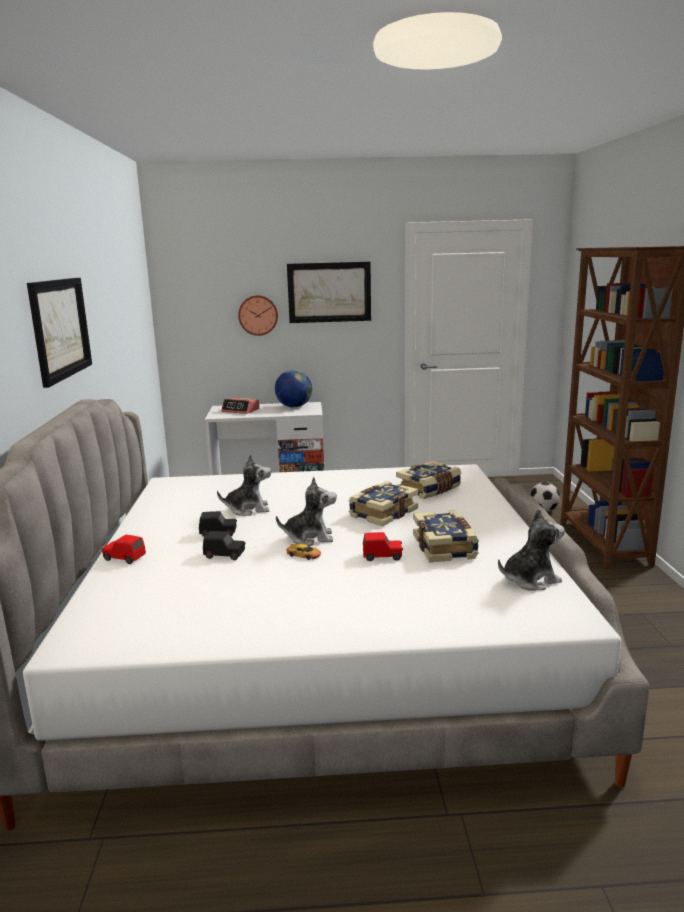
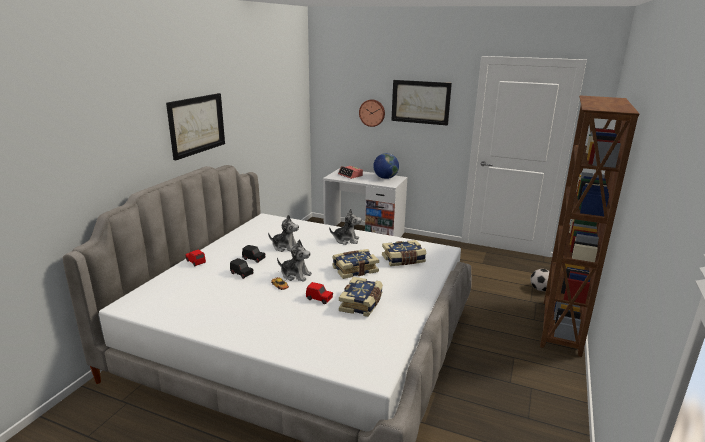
camera: 25 degrees right, 5 degrees up
plush toy [498,509,565,590] -> plush toy moved to [329,209,362,245]

